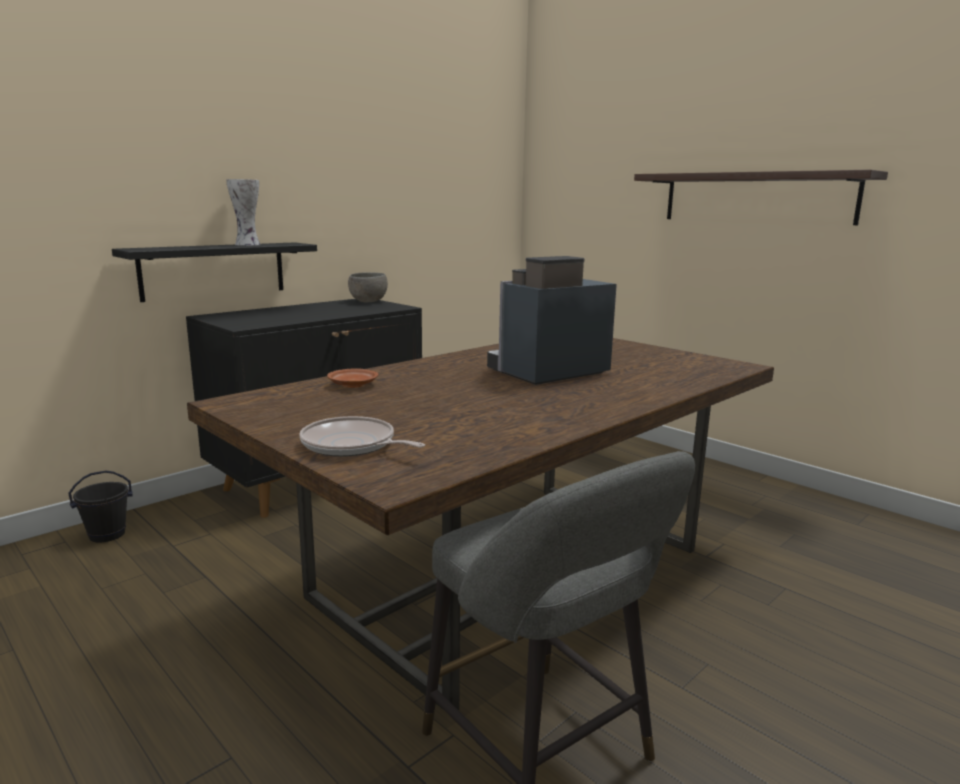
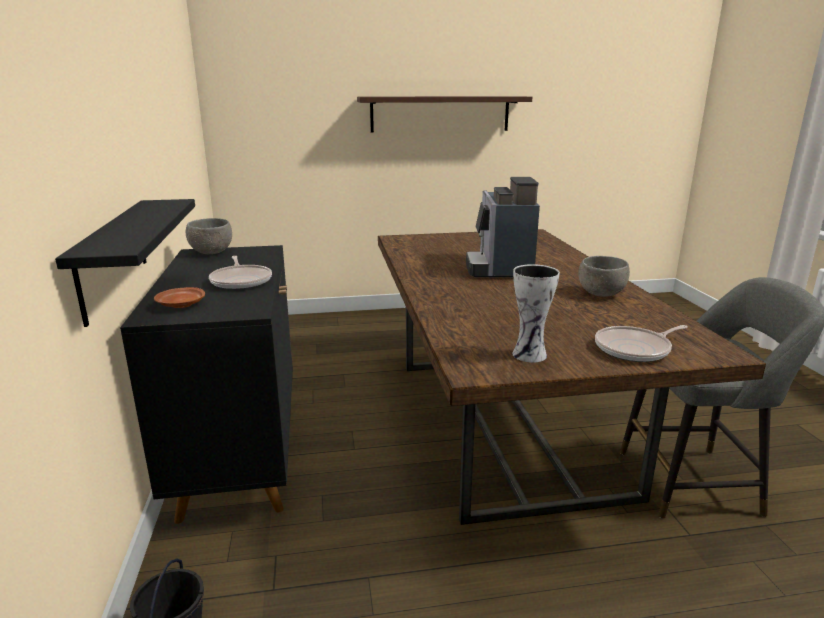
camera: 55 degrees left, 5 degrees up
vase [226,179,260,246] -> vase moved to [513,264,560,362]
brown plate [327,369,379,388] -> brown plate moved to [154,287,205,308]
none -> frying pan [209,256,272,290]
none -> grey bowl [578,256,630,297]

